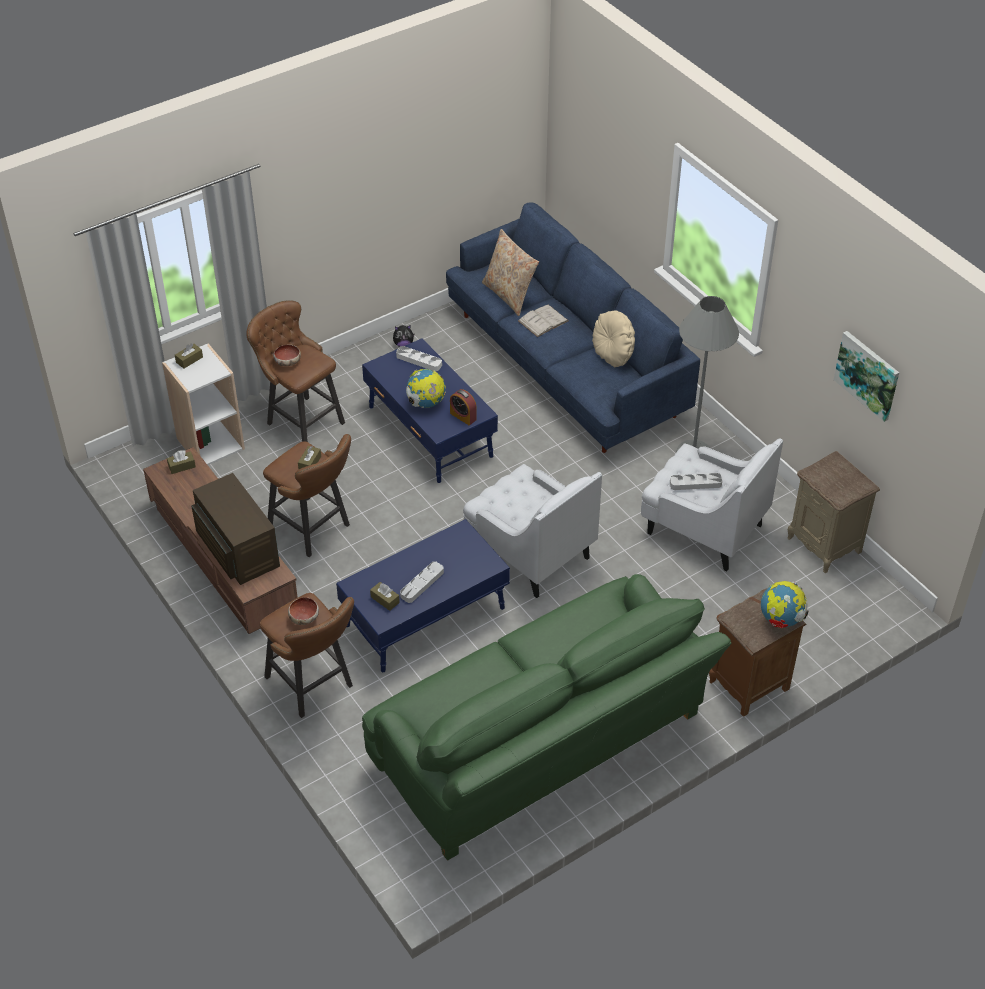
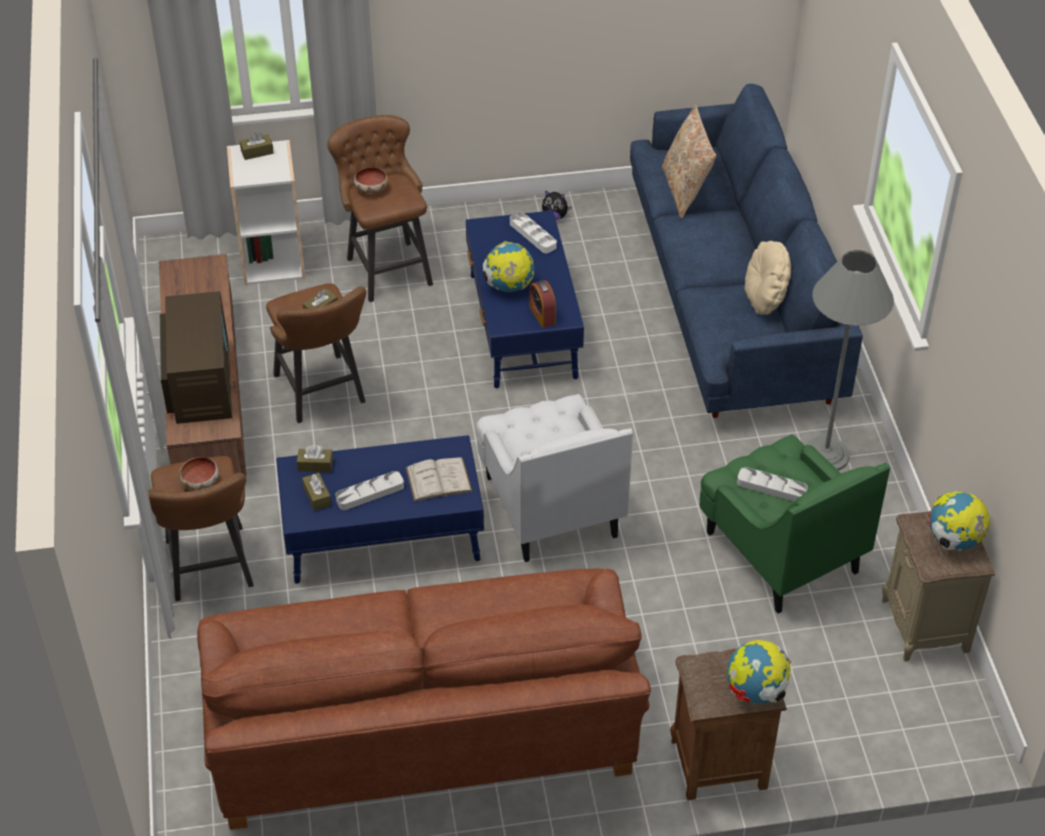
camera: 25 degrees right, 0 degrees up
brown tissue box [167,450,196,474] -> brown tissue box moved to [297,445,333,472]
green sofa [362,574,731,860] -> brown sofa [197,569,651,830]
white book [518,304,568,337] -> white book moved to [405,457,473,502]
white armchair [641,438,783,571] -> green armchair [700,434,890,613]
picture [834,331,899,422] -> none
none -> globe [927,491,990,551]

